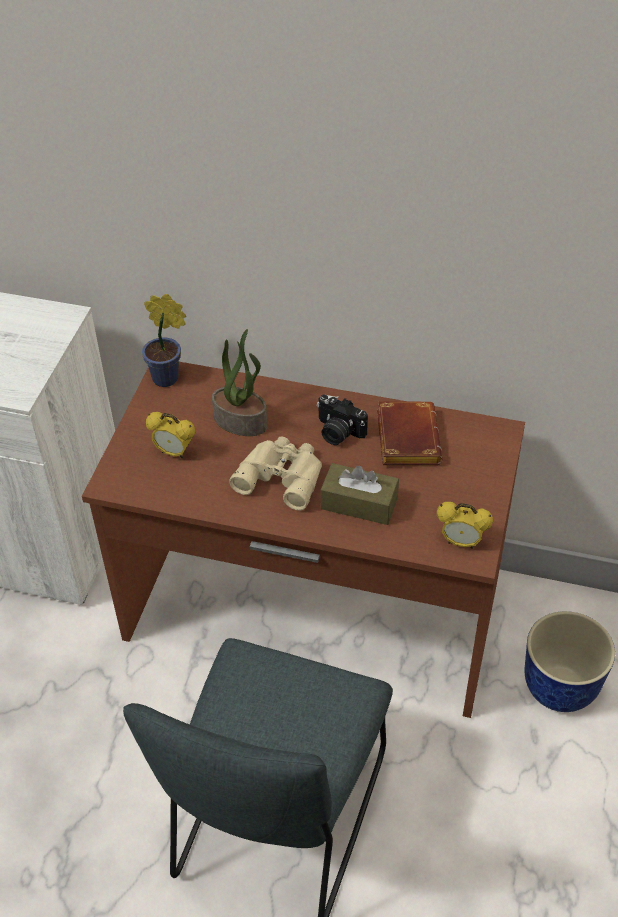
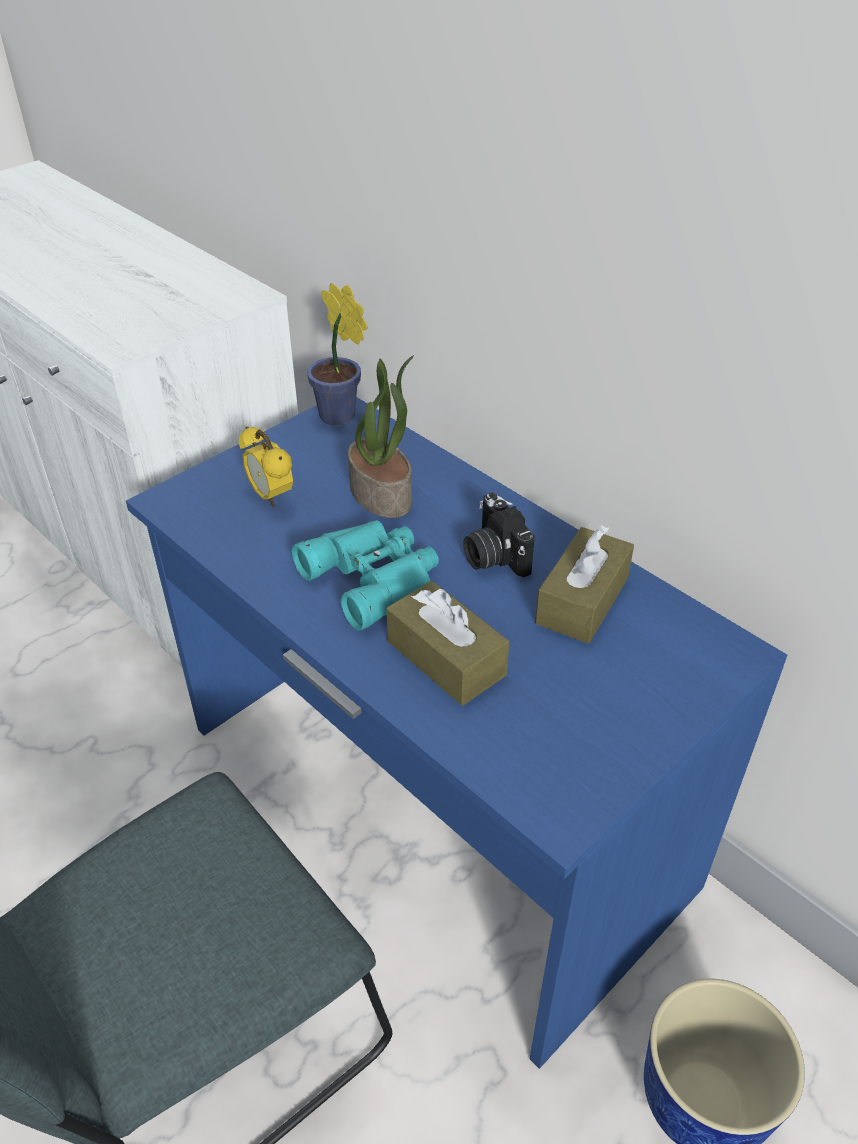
camera: 30 degrees right, 5 degrees down
brown desk [82,362,525,718] -> blue desk [126,397,787,1069]
beige binoculars [229,437,322,511] -> turquoise binoculars [292,520,439,631]
brown book [377,401,442,465] -> brown tissue box [535,526,634,644]
alarm clock [437,502,493,549] -> none

